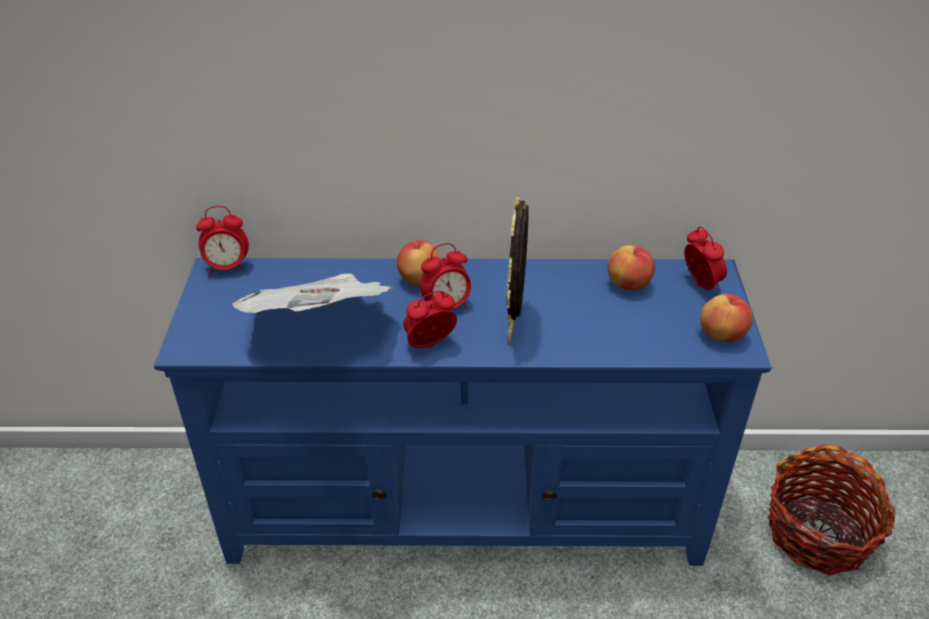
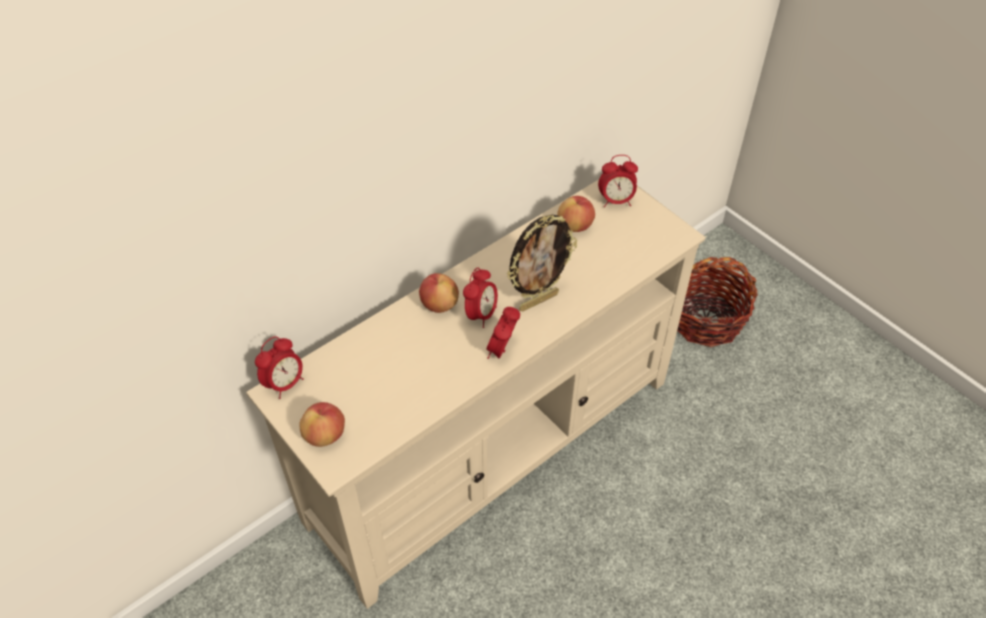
camera: 40 degrees left, 10 degrees up
blue tv stand [154,258,775,566] -> beige tv stand [246,180,707,609]
newspaper [232,273,393,313] -> none
picture frame [507,197,529,342] -> picture frame turned 90 degrees counterclockwise [507,214,577,312]
alarm clock [684,227,727,292] -> alarm clock turned 150 degrees clockwise [598,155,638,207]
apple [700,294,753,342] -> apple moved to [299,402,345,447]

